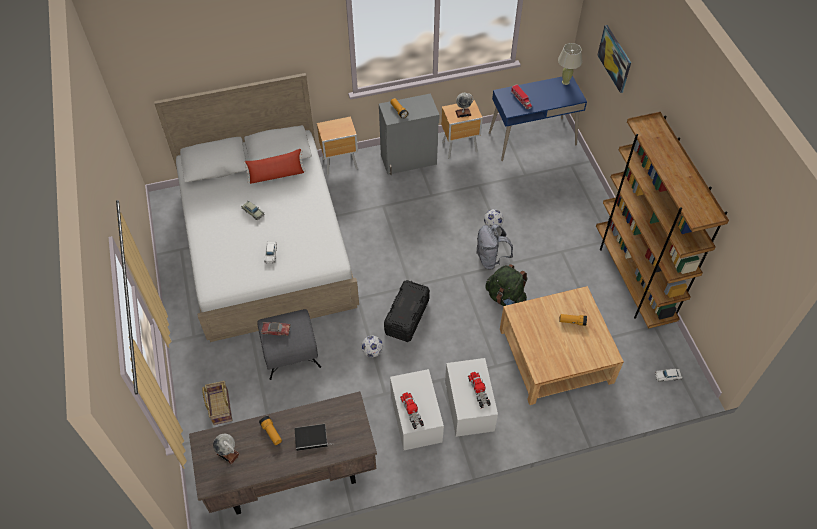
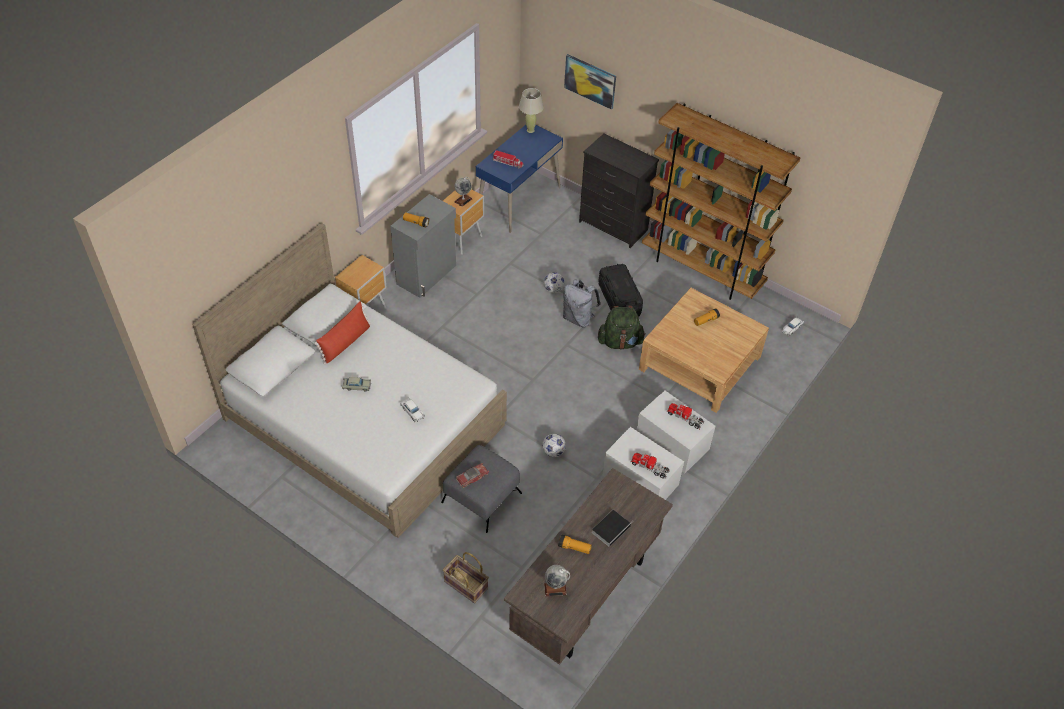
camera: 40 degrees left, 5 degrees down
black storage box [384,280,430,342] -> black storage box moved to [598,264,643,317]
none -> black dresser [579,134,659,248]

